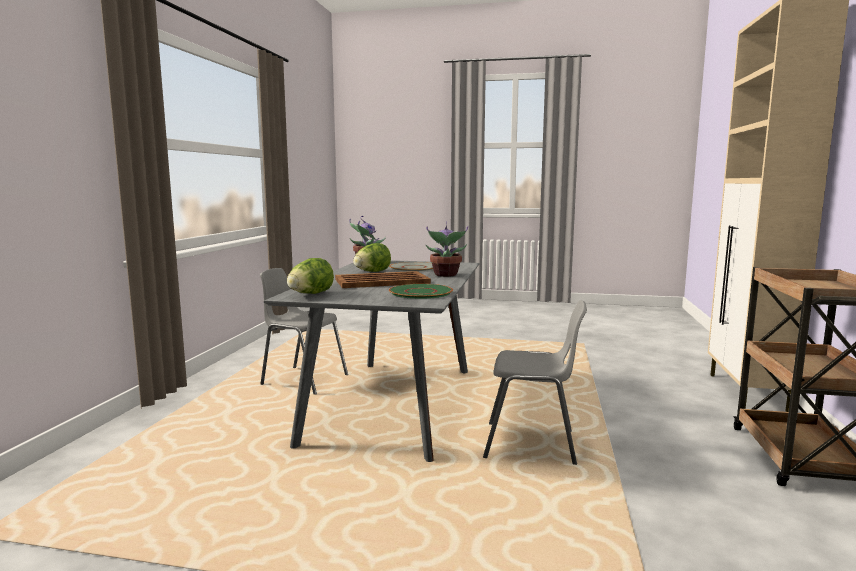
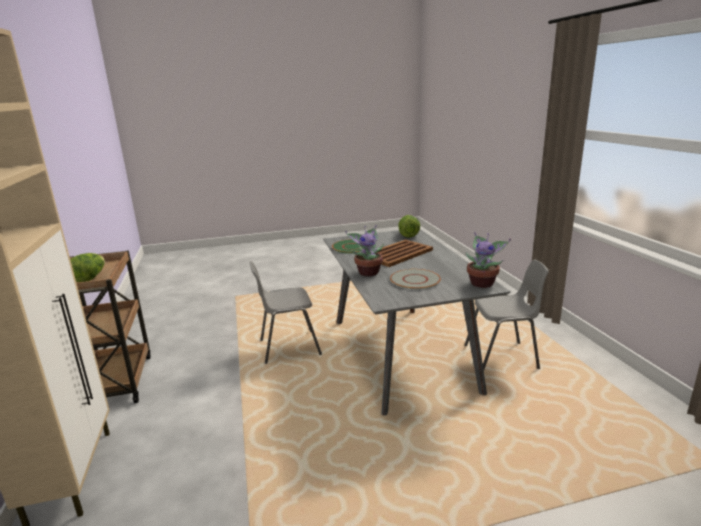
camera: 155 degrees right, 10 degrees up
lettuce [353,243,391,272] -> lettuce moved to [70,253,105,282]

